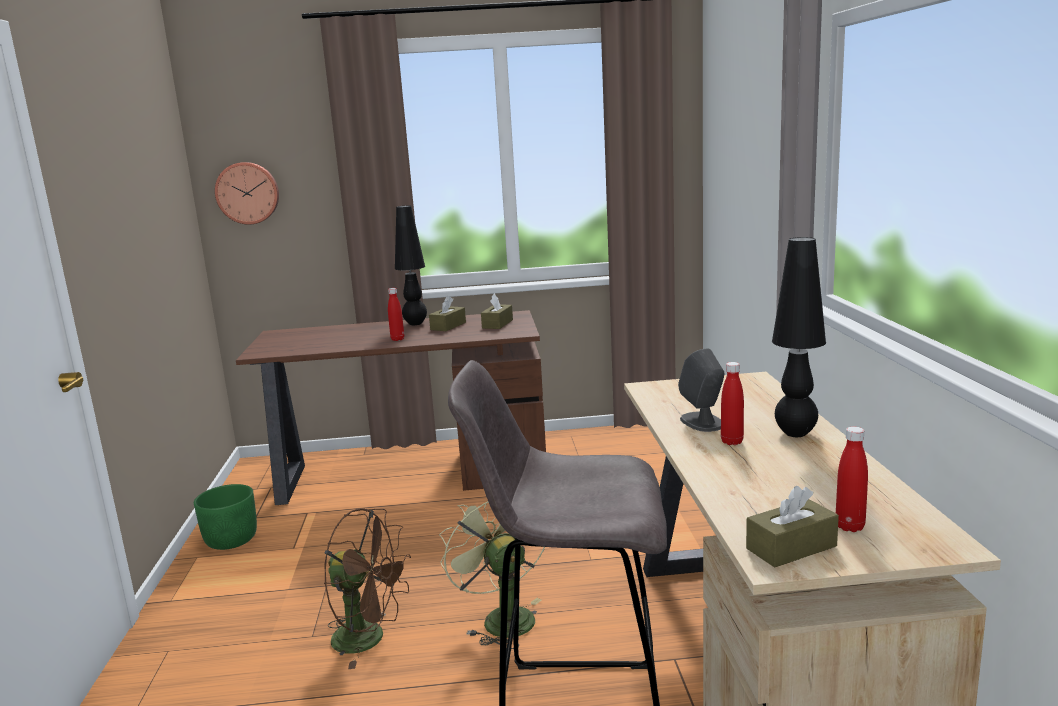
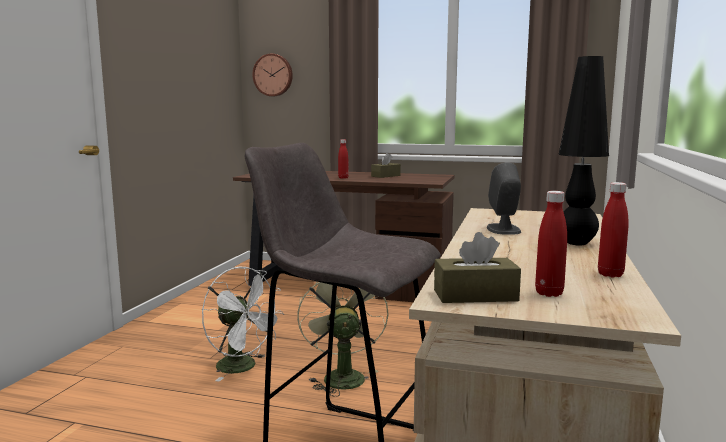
camera: 20 degrees right, 5 degrees down
green planter [194,484,257,550] -> none
brown fan [324,508,411,669] -> white fan [202,267,285,382]
black table lamp [395,205,427,325] -> none
brown tissue box [481,294,513,329] -> none
red bottle [721,362,744,445] -> red bottle moved to [598,182,628,277]

